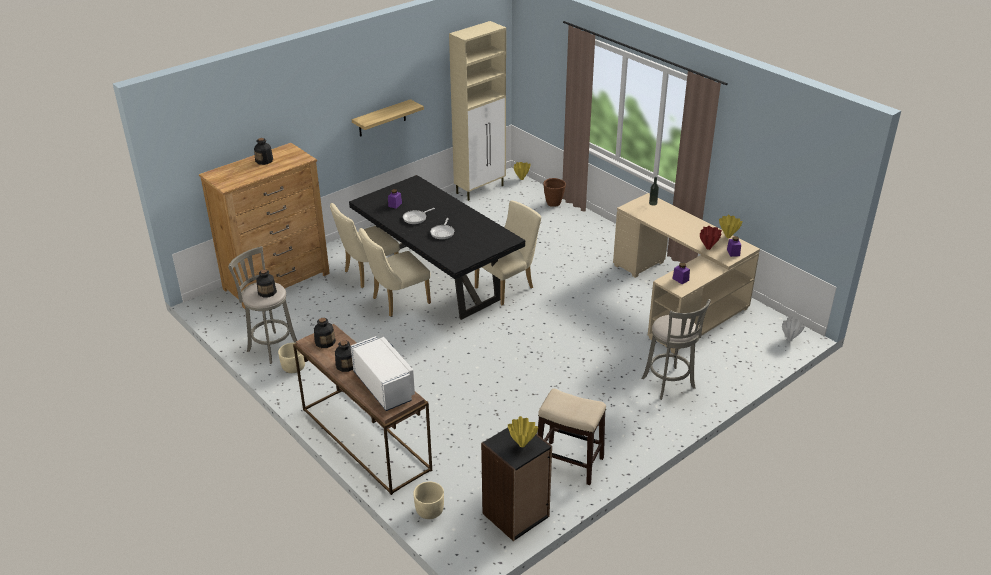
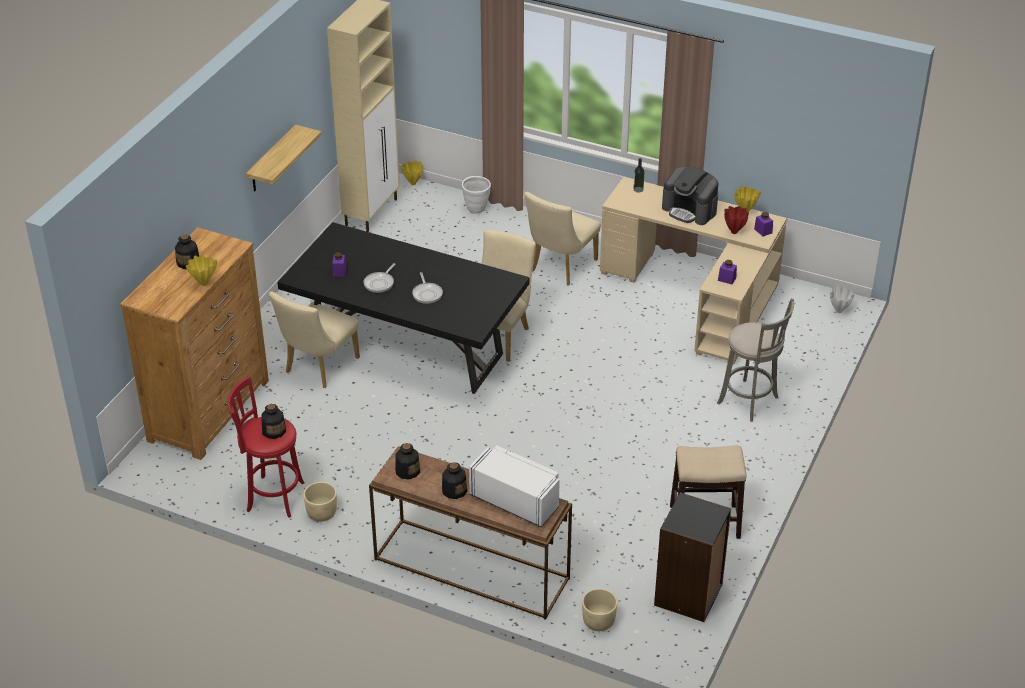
camera: 25 degrees left, 5 degrees up
grey stool [228,246,297,364] -> red stool [227,376,304,518]
beige chair [359,228,431,317] -> beige chair moved to [524,192,601,286]
yellow vase [508,416,538,447] -> yellow vase moved to [186,255,217,286]
brown planter [543,178,566,207] -> white planter [462,176,491,214]
none -> coffee machine [662,166,718,225]

